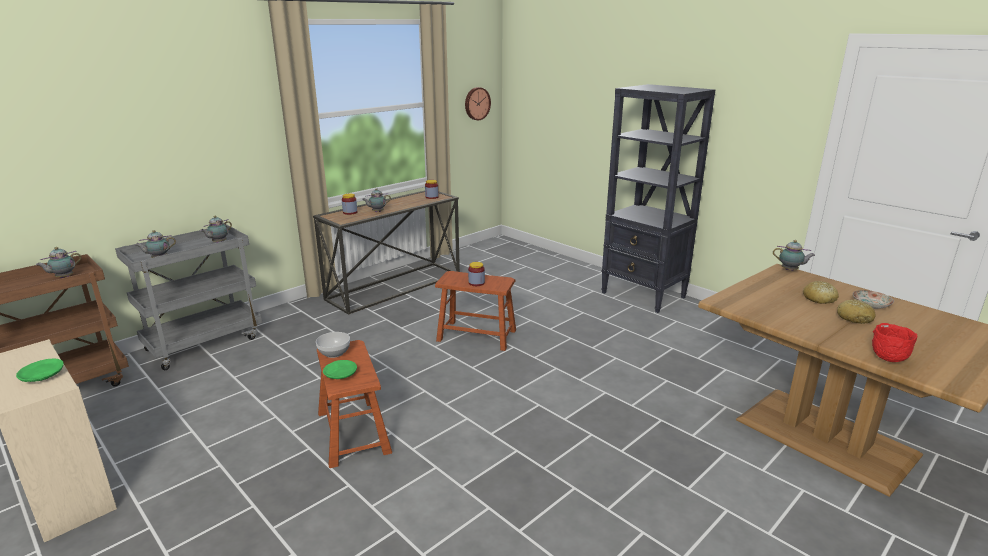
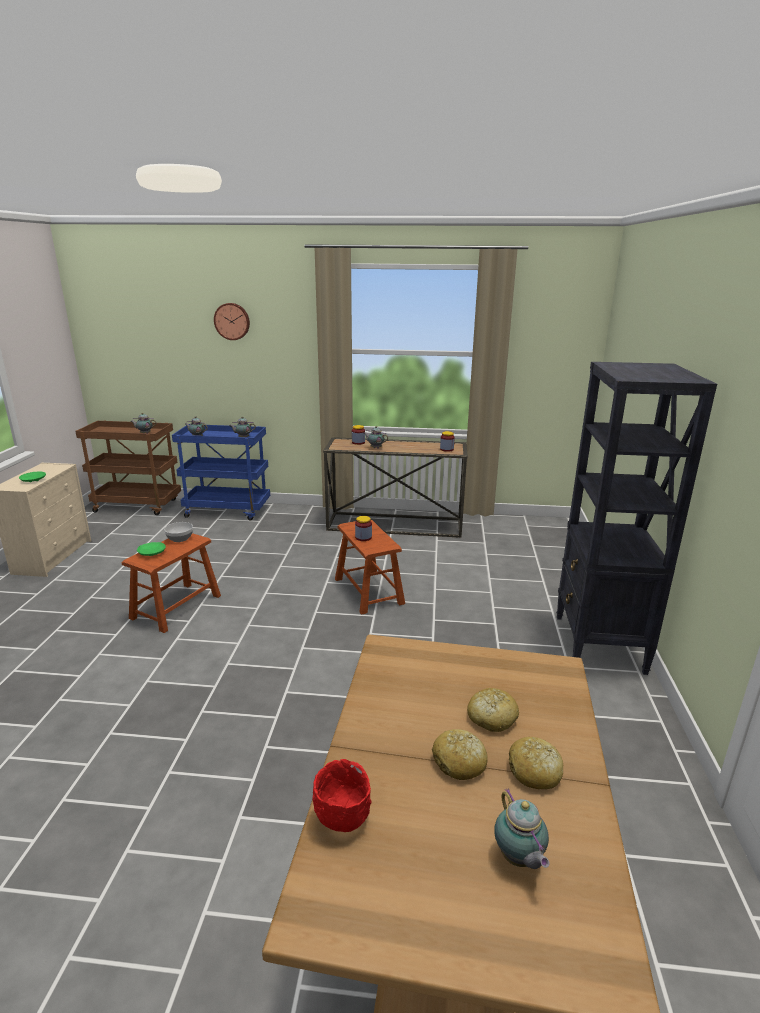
camera: 50 degrees right, 0 degrees up
grey cart [115,225,262,370] -> blue cart [172,424,270,520]
wall clock [465,87,491,120] -> wall clock moved to [214,303,250,340]
teapot [773,240,815,271] -> teapot moved to [494,788,550,869]
plate [852,290,894,309] -> bread [509,737,563,789]

